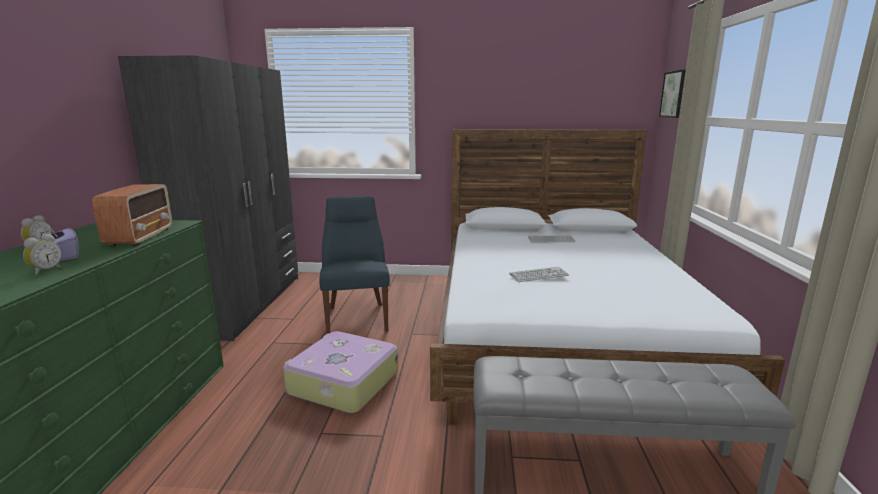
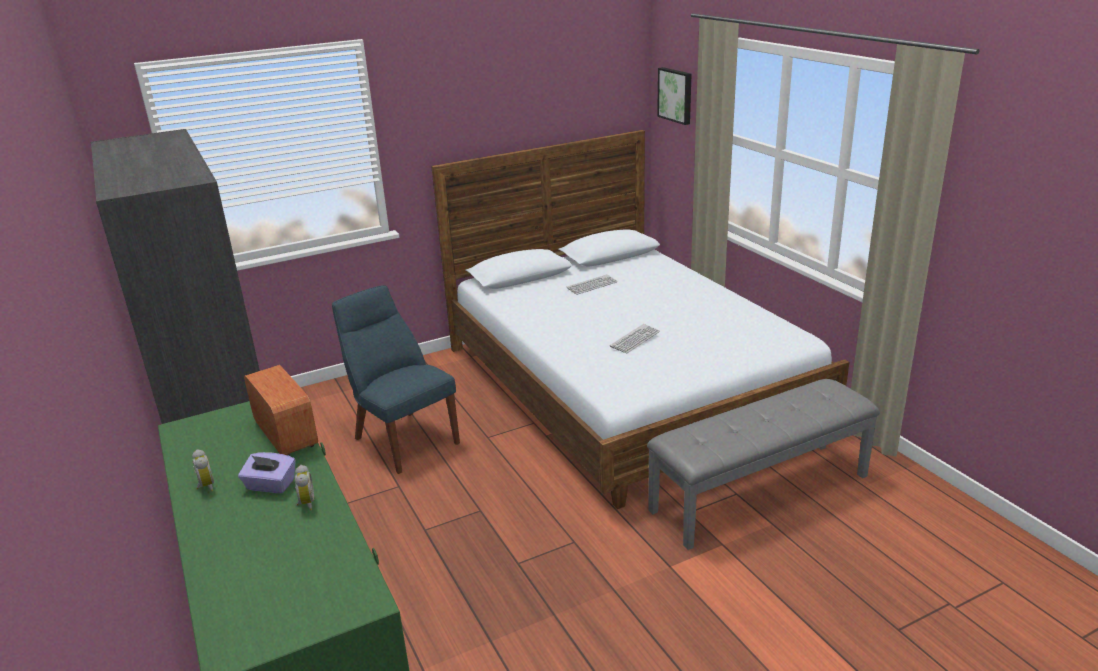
camera: 30 degrees left, 10 degrees up
suitcase [283,331,398,413] -> none

